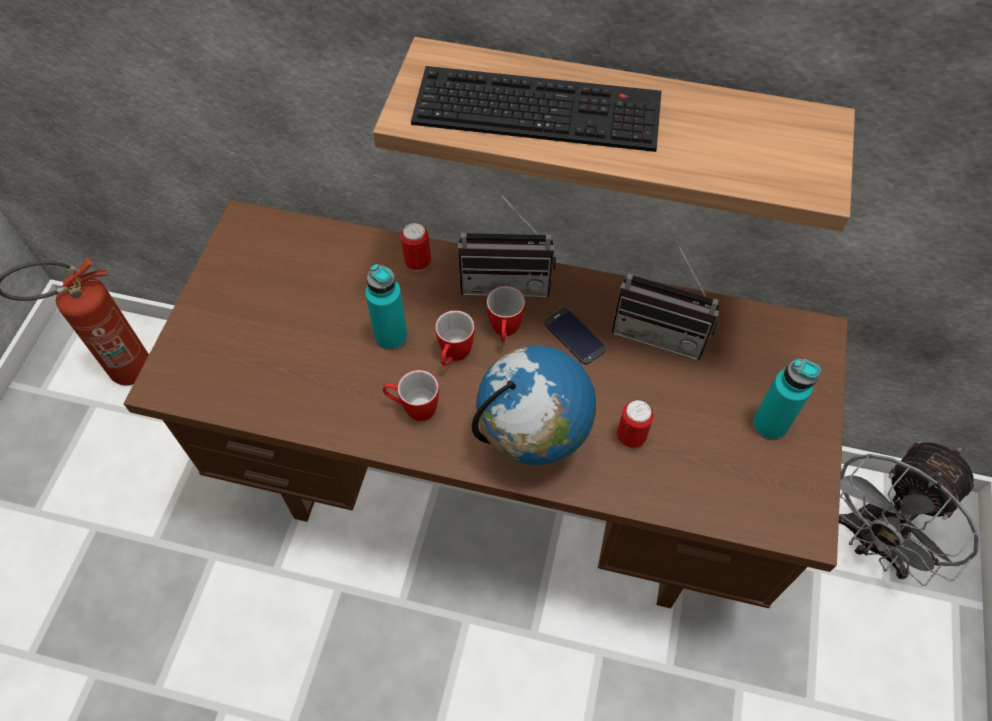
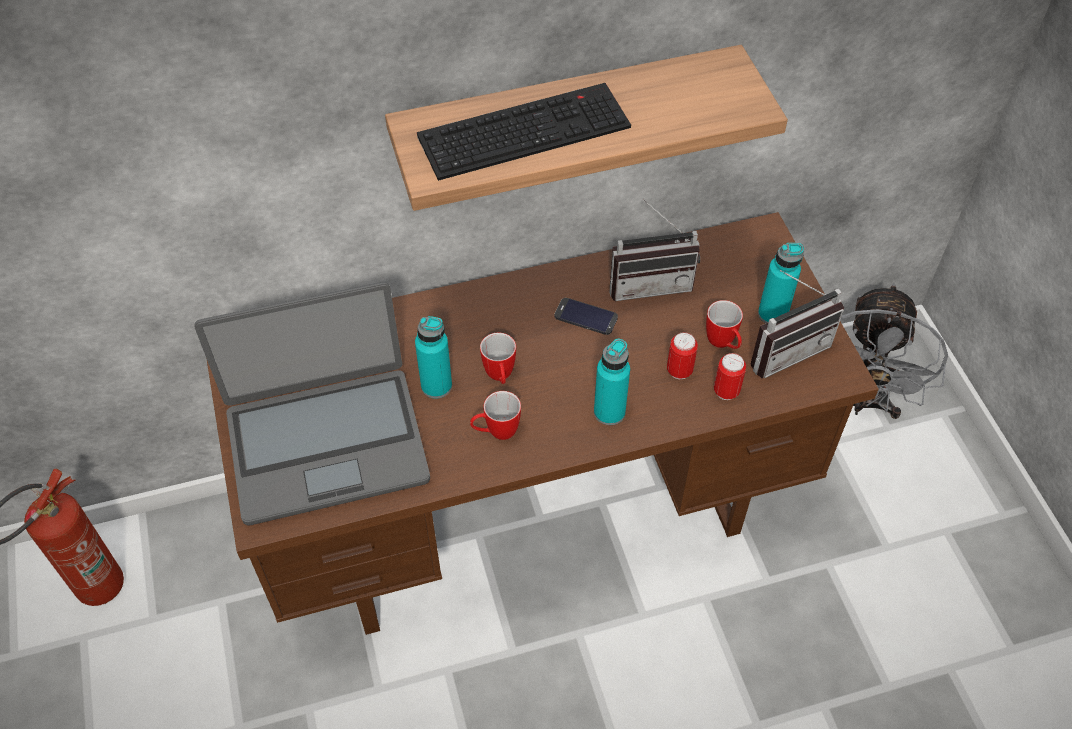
camera: 30 degrees left, 5 degrees down
can [401,222,431,271] -> can moved to [714,353,746,400]
radio [458,190,556,297] -> radio moved to [751,270,844,378]
globe [472,345,596,465] -> turquoise bottle [594,339,630,425]
mug [487,286,525,341] -> mug moved to [706,300,743,349]
none -> laptop [194,282,430,526]

